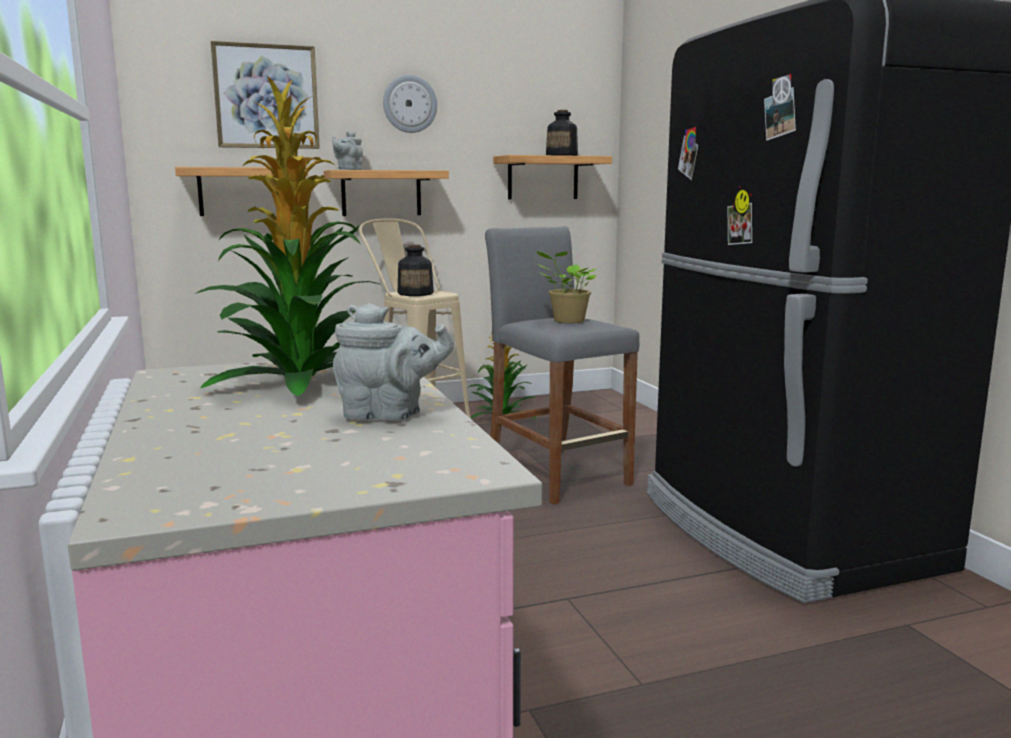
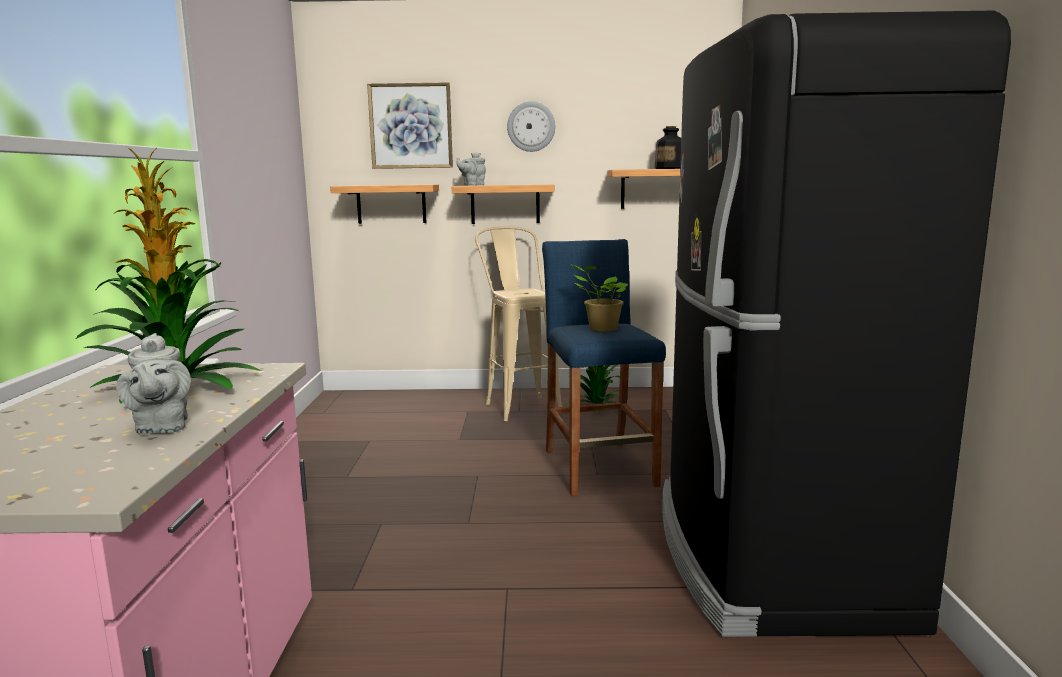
camera: 20 degrees right, 0 degrees up
grey teapot [333,303,454,420] -> grey teapot turned 45 degrees clockwise [116,333,191,434]
bottle [398,245,434,296] -> none
grey stool [485,226,640,505] -> blue stool [542,239,666,496]

